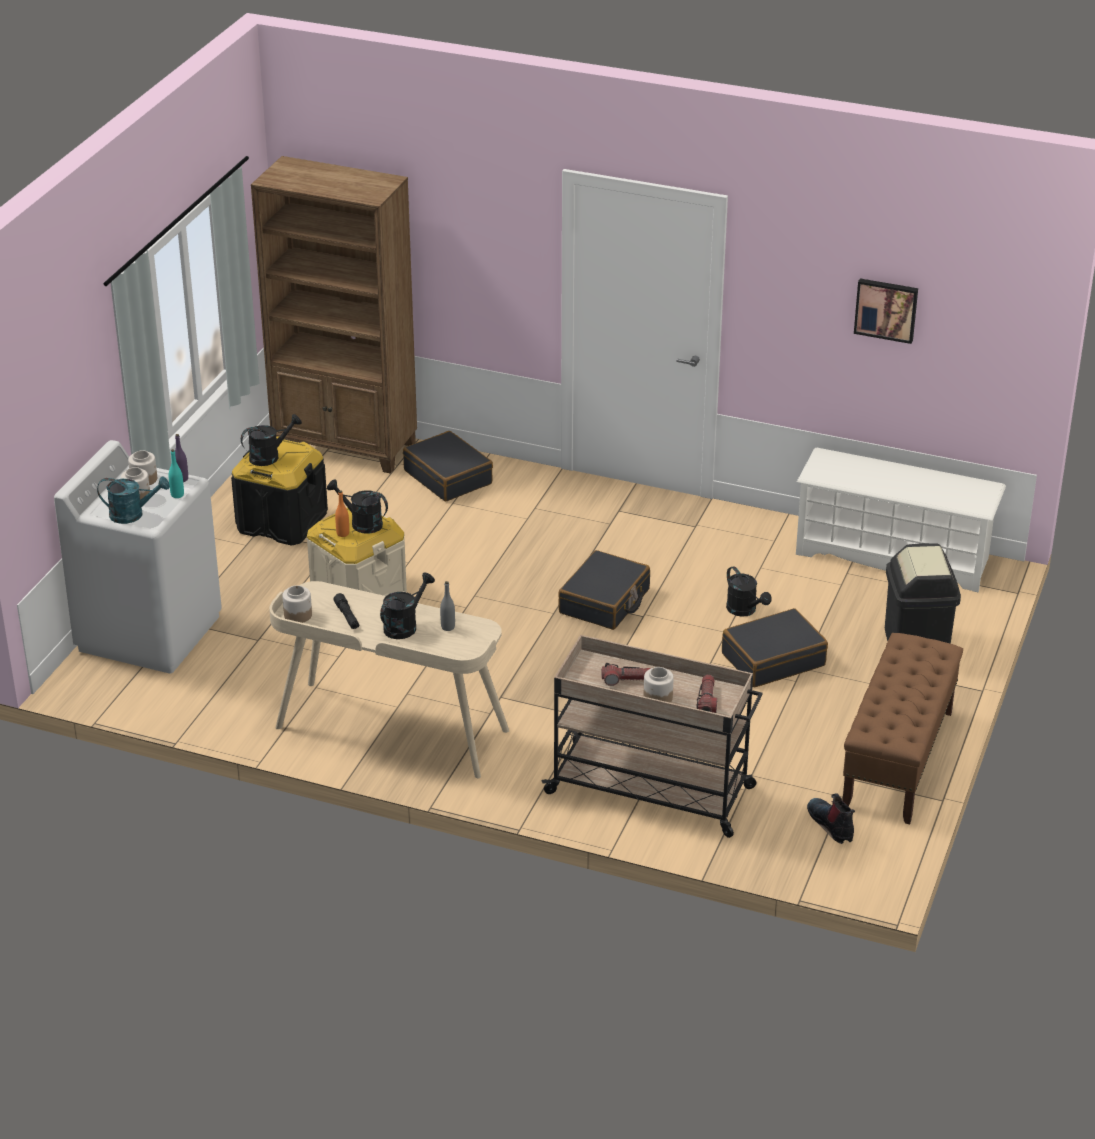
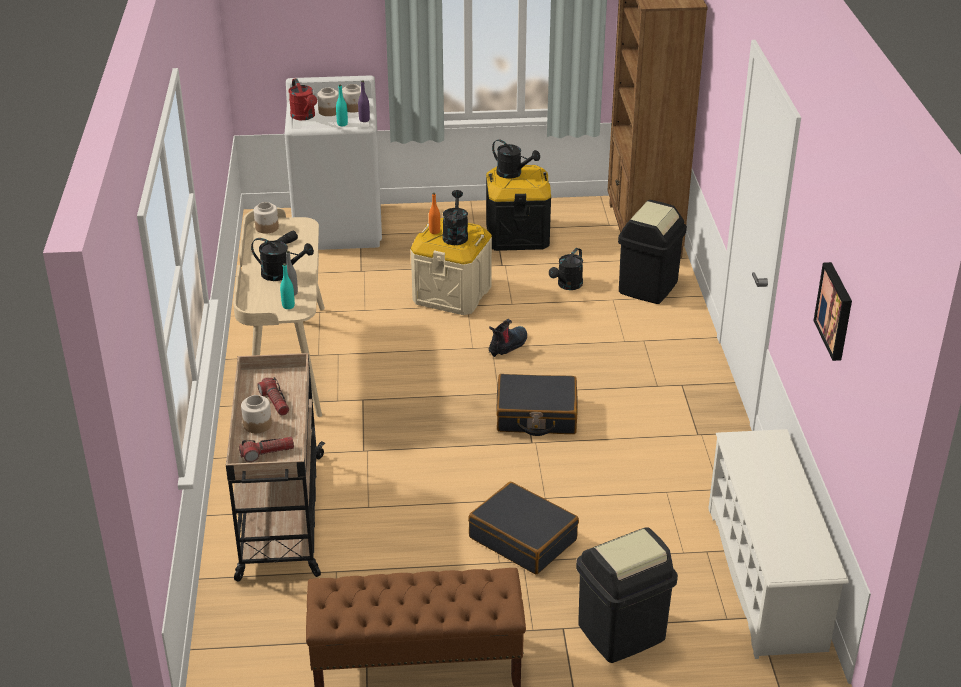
camera: 65 degrees right, 0 degrees up
turquoise watering can [97,477,170,524] -> red watering can [289,78,317,120]
black suitcase [403,431,493,501] -> black trash can [618,200,687,304]
black watering can [726,566,772,617] -> black watering can moved to [549,248,583,290]
boot [807,794,855,844] -> boot moved to [489,319,527,357]
none -> turquoise bottle [280,263,295,309]

